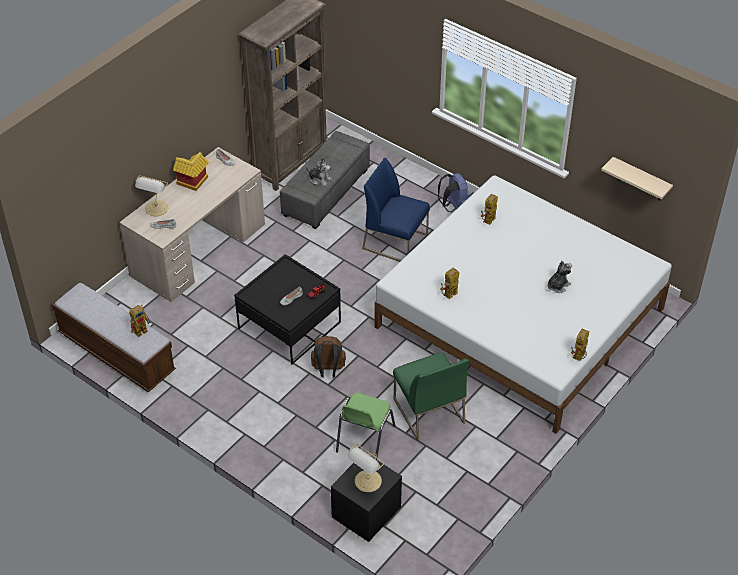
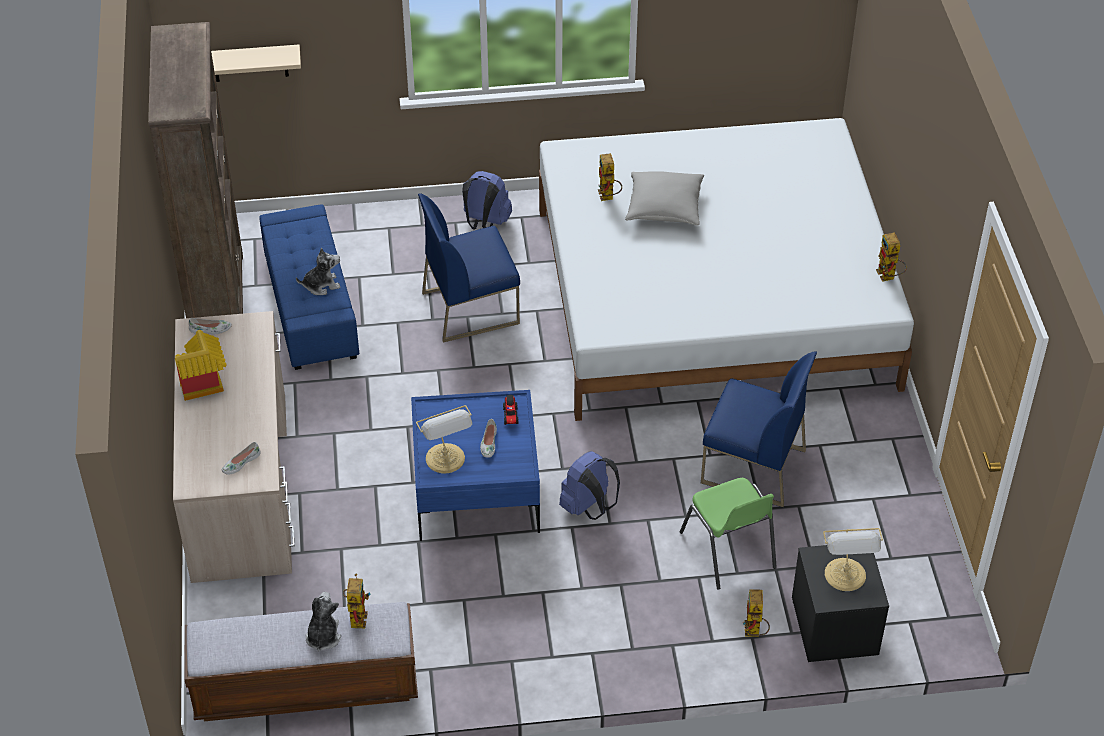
camera: 45 degrees left, 0 degrees up
table lamp [135,175,168,216] -> table lamp moved to [416,405,472,473]
black coffee table [234,254,341,365] -> blue coffee table [411,390,540,541]
grey ottoman [280,131,370,229] -> blue ottoman [259,204,359,370]
brown backpack [311,337,346,378] -> blue backpack [559,451,620,520]
green chair [393,352,469,440] -> blue chair [701,351,817,507]
toy robot [440,268,459,299] -> toy robot moved to [743,589,770,637]
plush toy [547,261,572,293] -> plush toy moved to [305,592,341,651]
beige shelf [601,157,673,200] -> beige shelf moved to [211,45,301,82]
none -> grey pillow [625,171,704,226]

